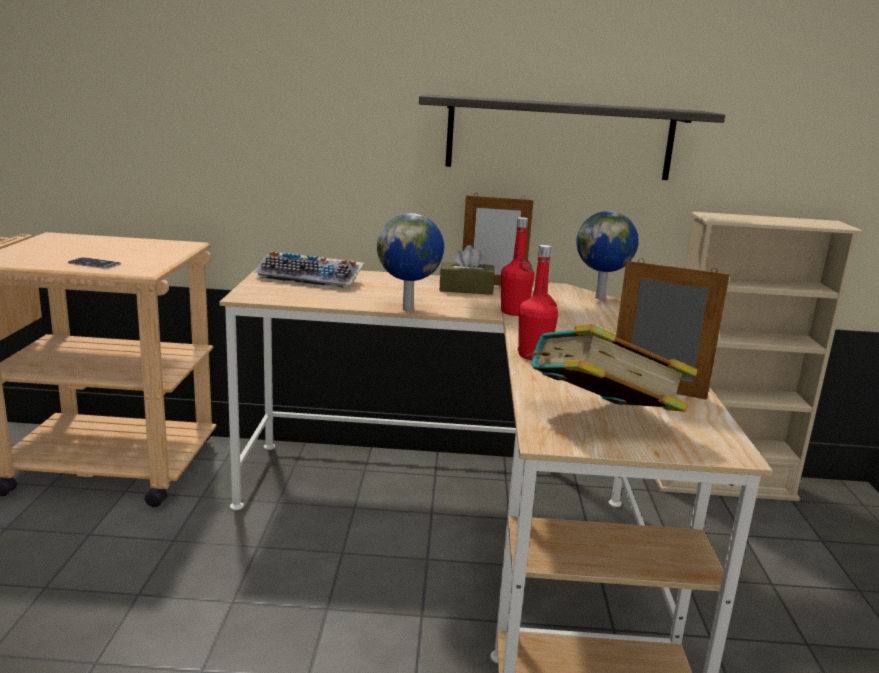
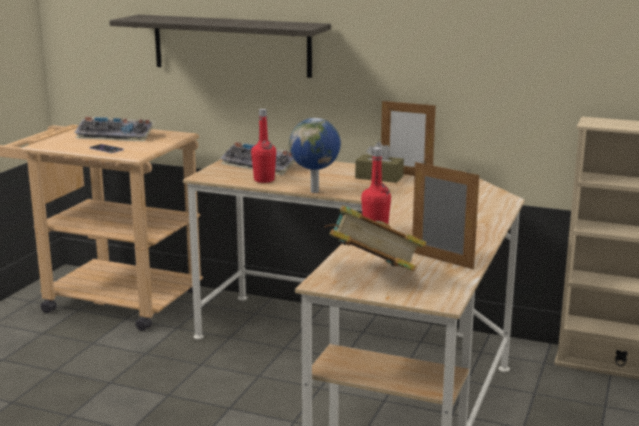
camera: 20 degrees right, 0 degrees up
shelf [419,94,725,180] -> shelf moved to [109,15,331,78]
red bottle [501,217,534,316] -> red bottle moved to [251,109,276,183]
globe [576,211,639,300] -> none
none -> keyboard [74,116,156,142]

